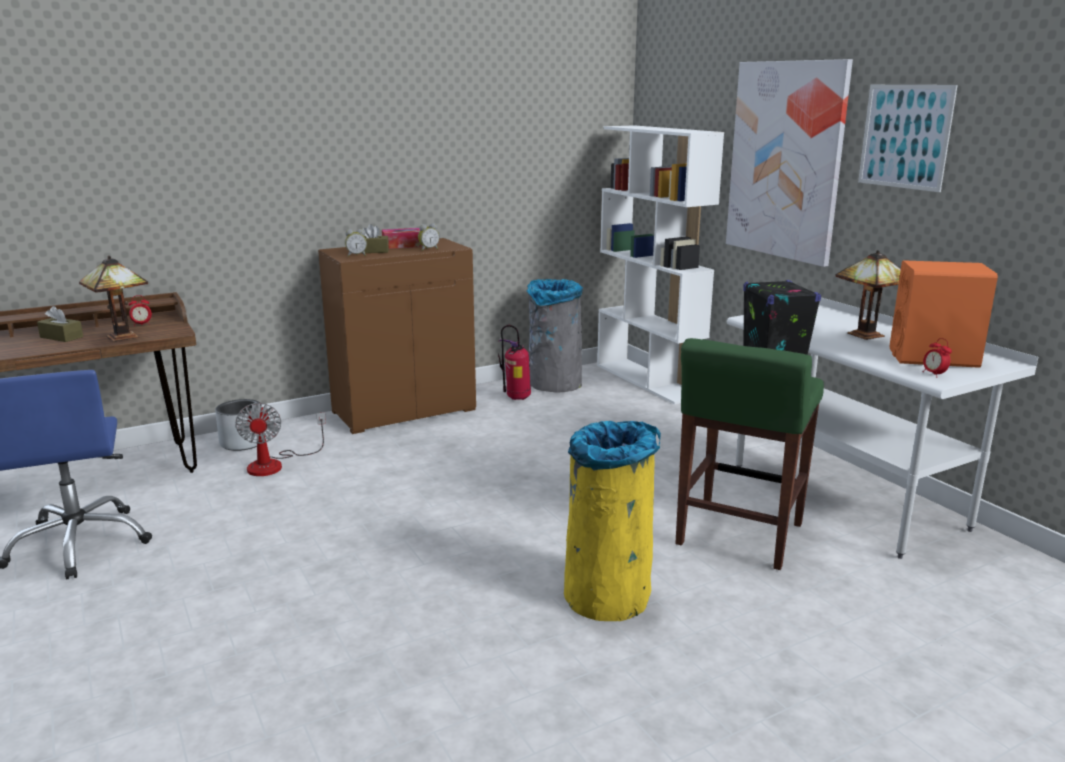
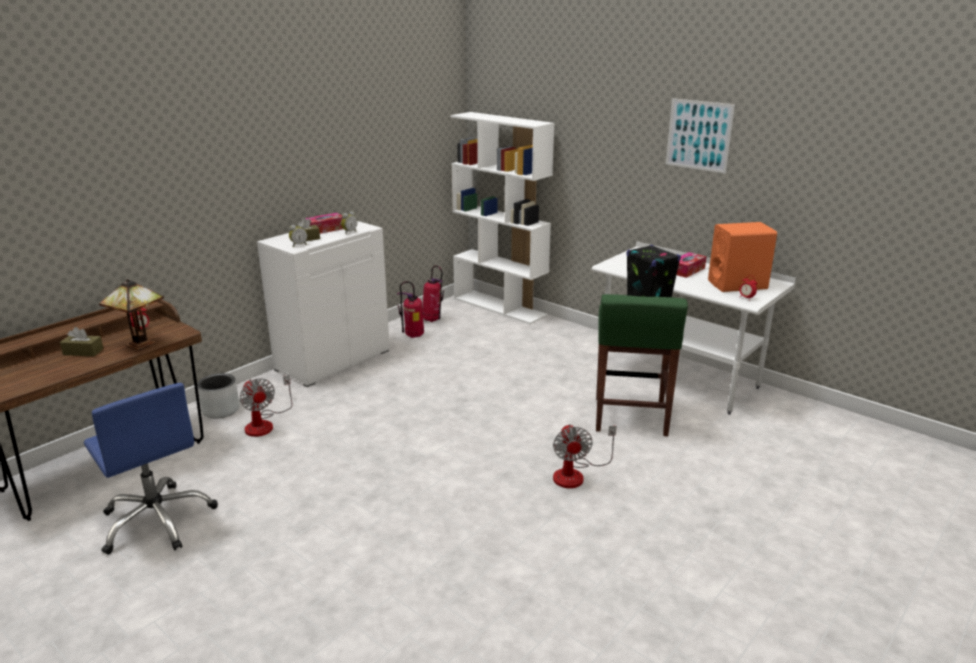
camera: 20 degrees left, 5 degrees up
brown cabinet [318,238,476,434] -> white cabinet [257,221,390,387]
grey trash can [527,279,583,393] -> fire extinguisher [423,266,444,322]
yellow trash can [564,421,661,621] -> fan [553,424,616,488]
picture [726,59,853,267] -> none
table lamp [836,250,901,340] -> tissue box [677,252,707,278]

